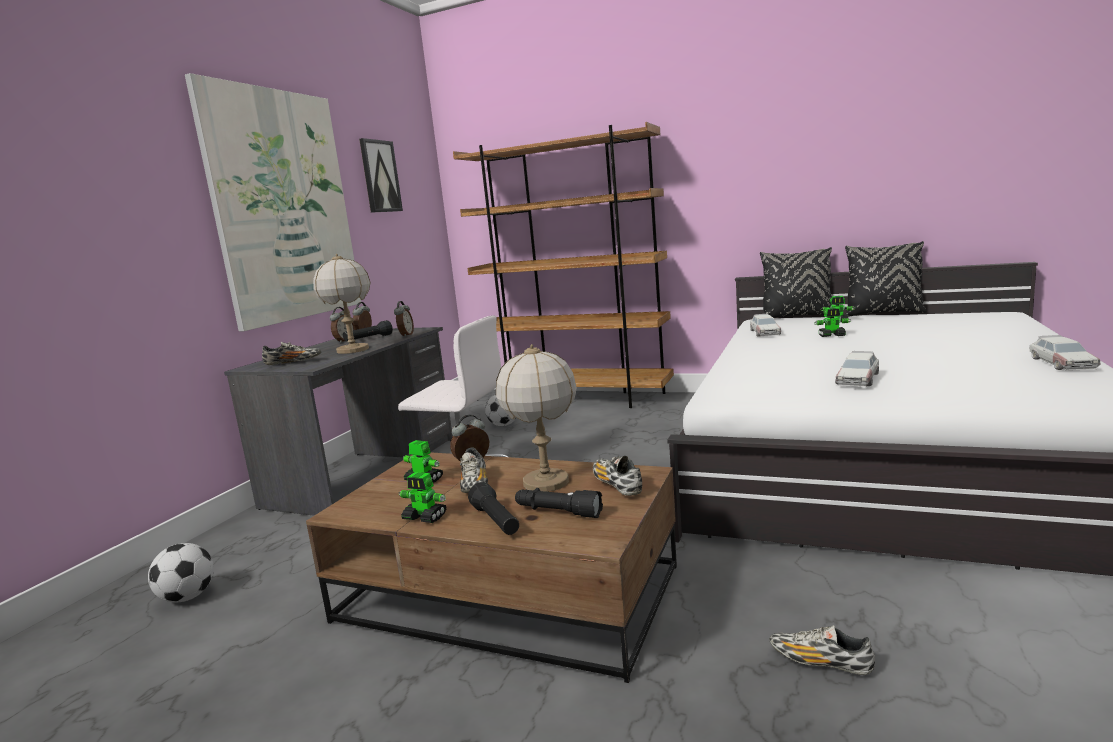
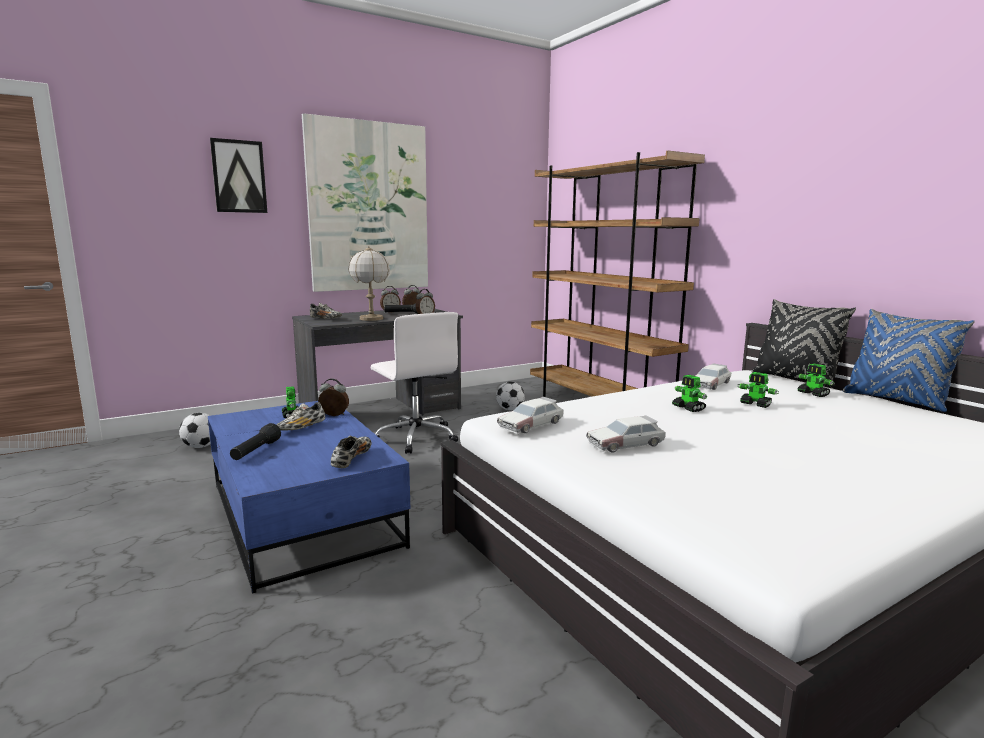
camera: 35 degrees right, 0 degrees up
brown coffee table [306,452,677,683] -> blue coffee table [208,401,410,594]
picture [359,138,403,213] -> picture moved to [210,138,267,213]
toy robot [399,472,446,523] -> toy robot moved to [672,375,707,412]
table lamp [496,344,577,492] -> none
black flashlight [515,488,603,518] -> none
shoe [769,625,875,675] -> none
black pillow [845,241,927,317] -> blue pillow [843,309,975,412]
toy car [1030,335,1100,371] -> toy car moved to [497,397,563,433]

